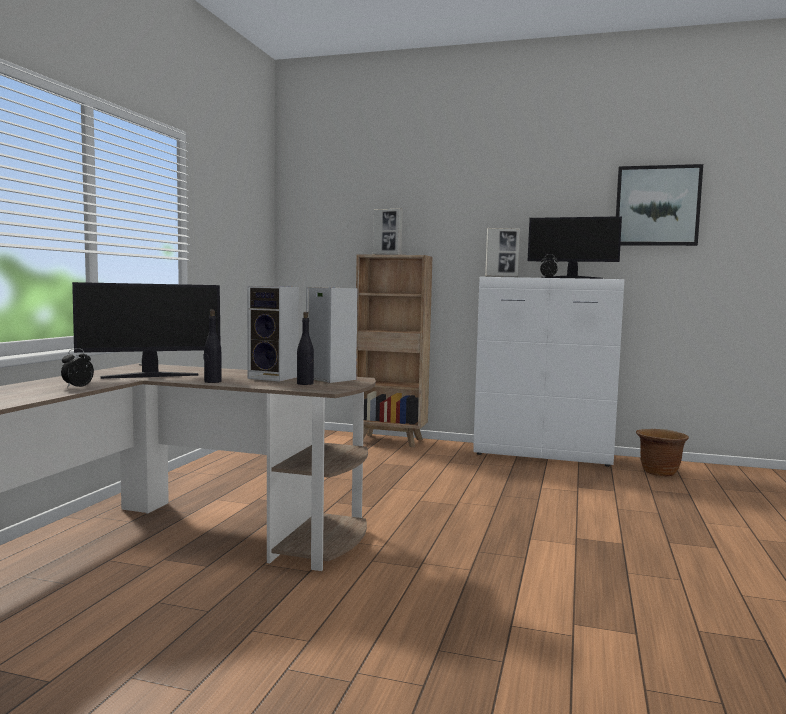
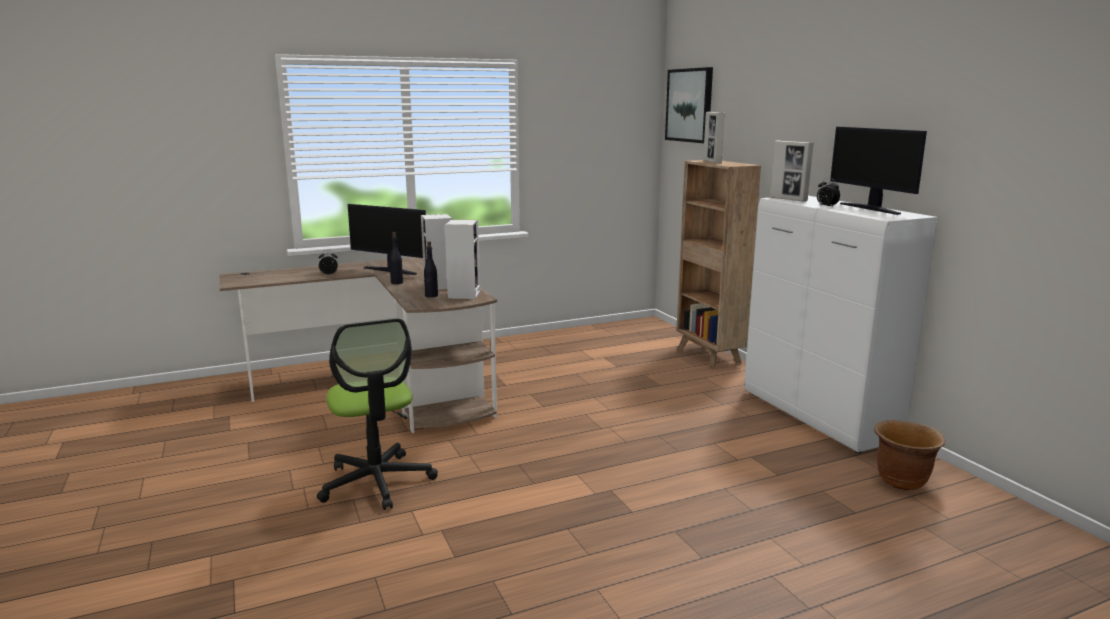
camera: 50 degrees right, 10 degrees up
picture [616,164,703,246] -> picture moved to [665,67,713,143]
none -> office chair [317,318,438,510]

